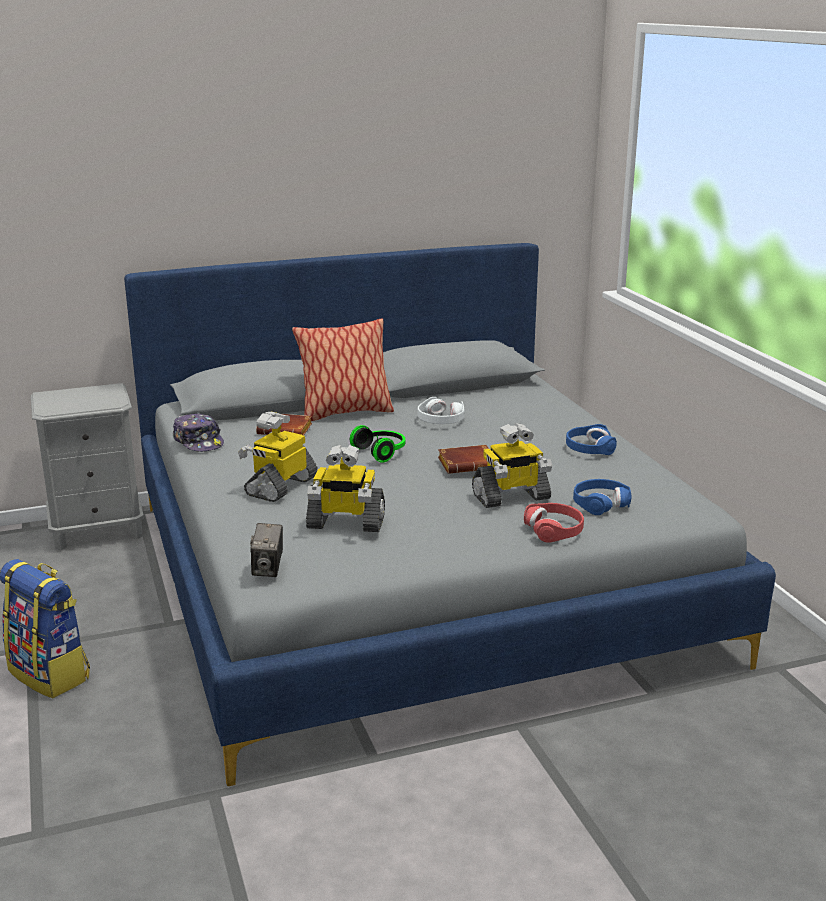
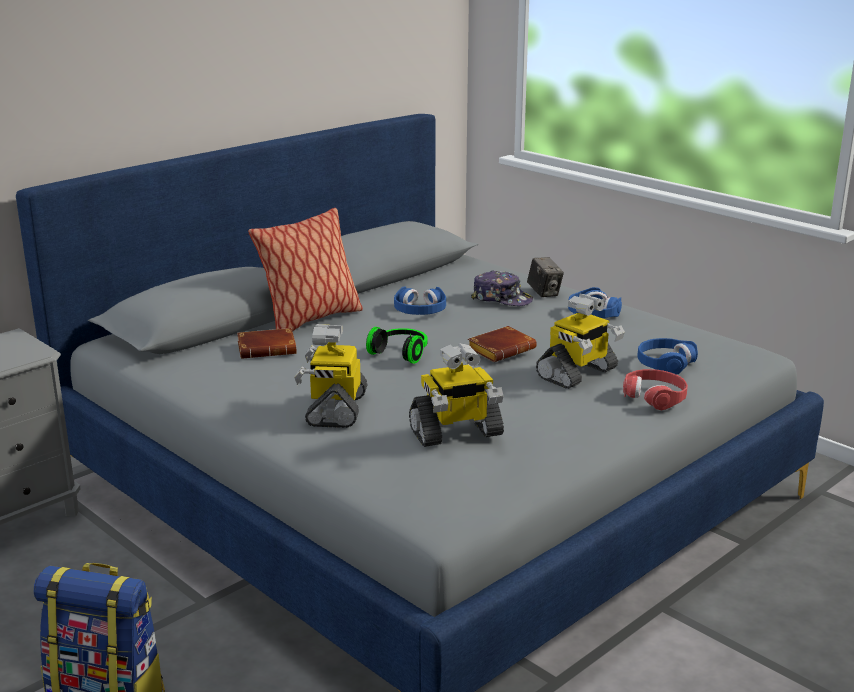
camera: 25 degrees left, 0 degrees up
cap [172,413,224,452] -> cap moved to [471,270,533,306]
camera [250,523,283,577] -> camera moved to [527,257,564,297]
white headphones [418,397,464,424] -> blue headphones [394,286,446,315]

